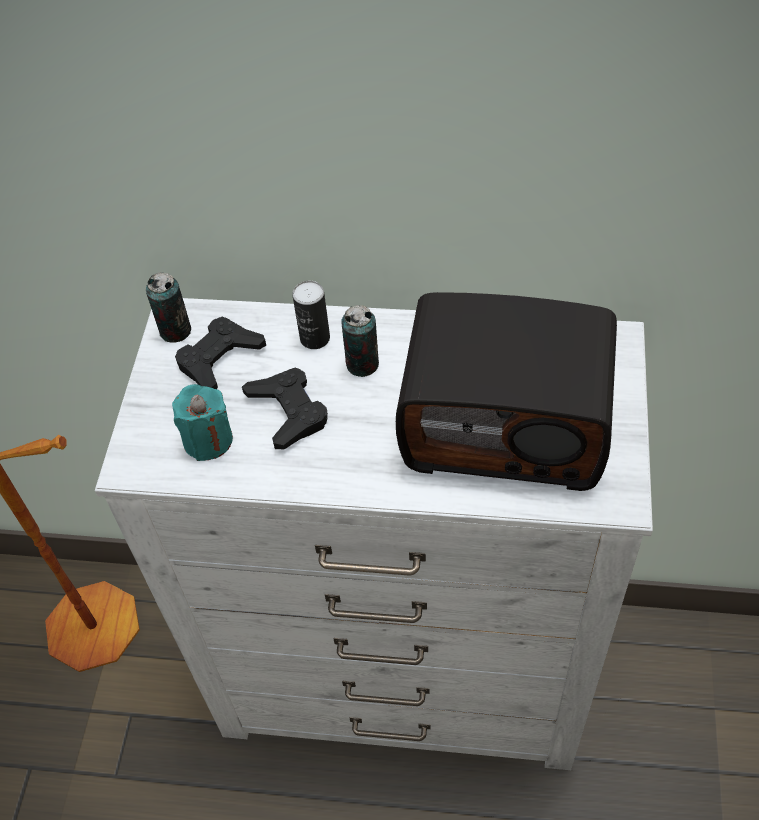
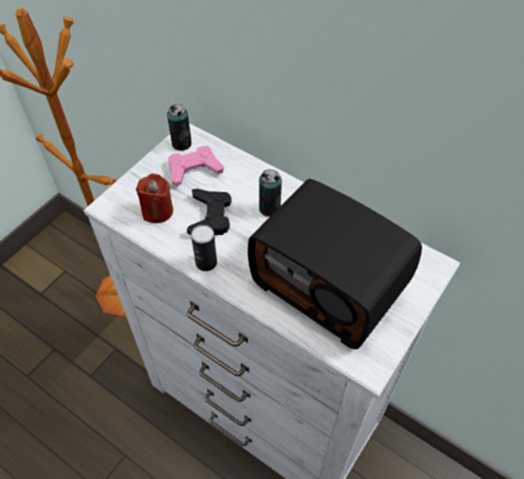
camera: 25 degrees right, 0 degrees up
turquoise candle [172,384,233,461] -> red candle [136,173,173,223]
black game controller [175,316,266,389] -> pink game controller [168,146,224,187]
can [292,281,330,349] -> can moved to [191,225,217,271]

